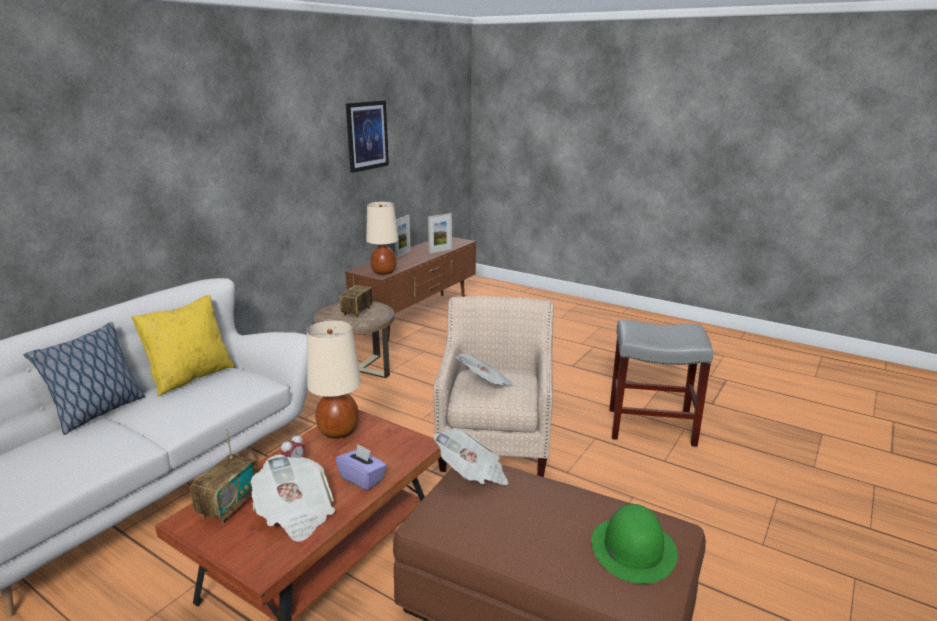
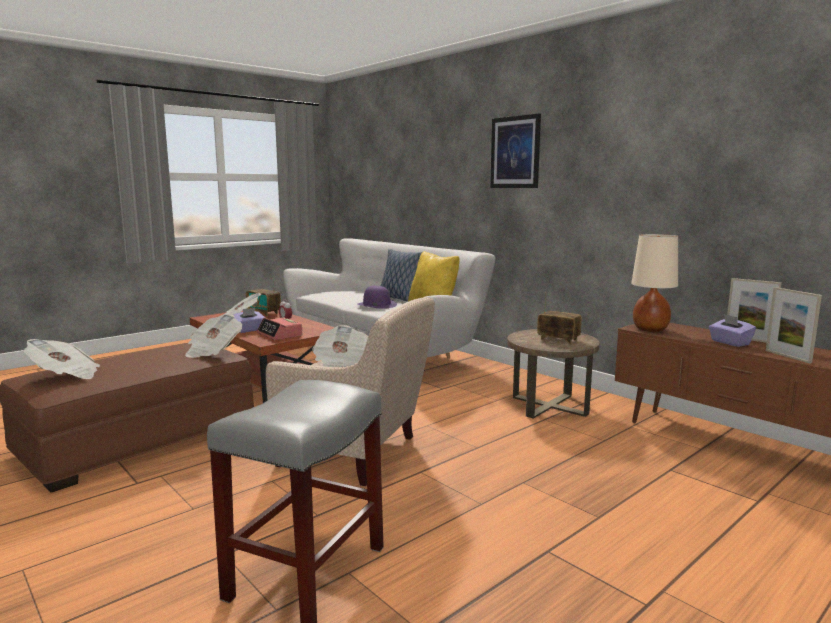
camera: 105 degrees right, 10 degrees down
beige table lamp [307,320,361,439] -> none
picture [346,100,389,173] -> picture moved to [490,114,541,188]
green hat [591,504,678,584] -> newspaper [23,339,100,379]
none -> alarm clock [257,318,302,340]
none -> purple hat [357,286,397,309]
none -> purple tissue box [709,314,756,347]

